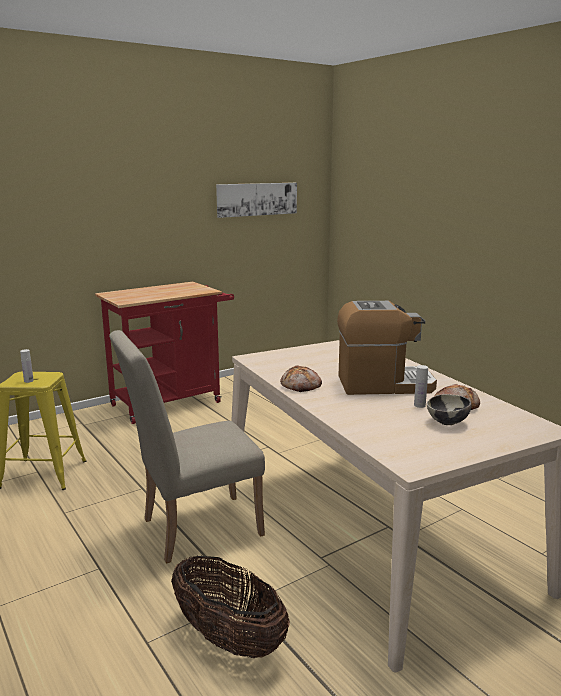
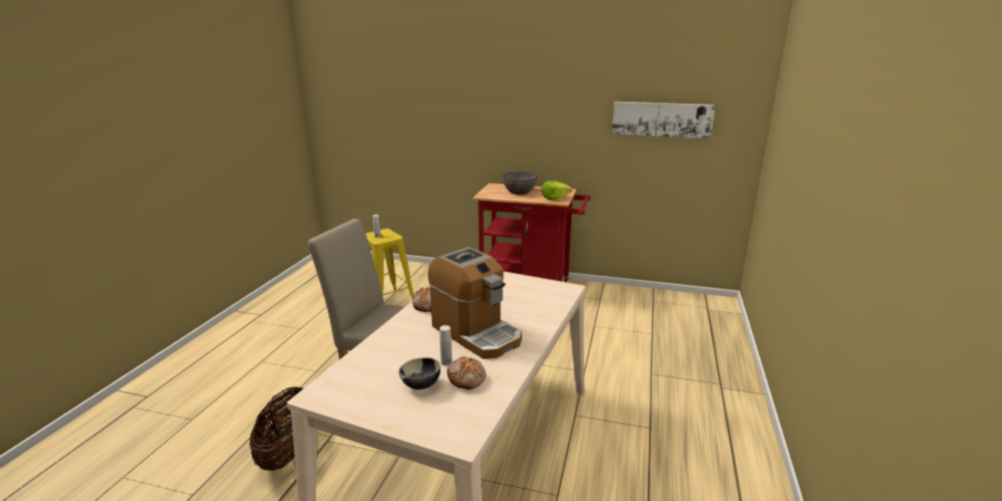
camera: 50 degrees right, 5 degrees up
none -> grey bowl [502,172,538,194]
none -> lettuce [542,181,572,200]

